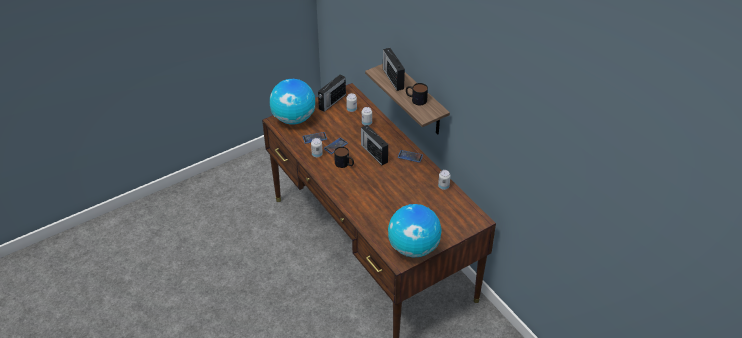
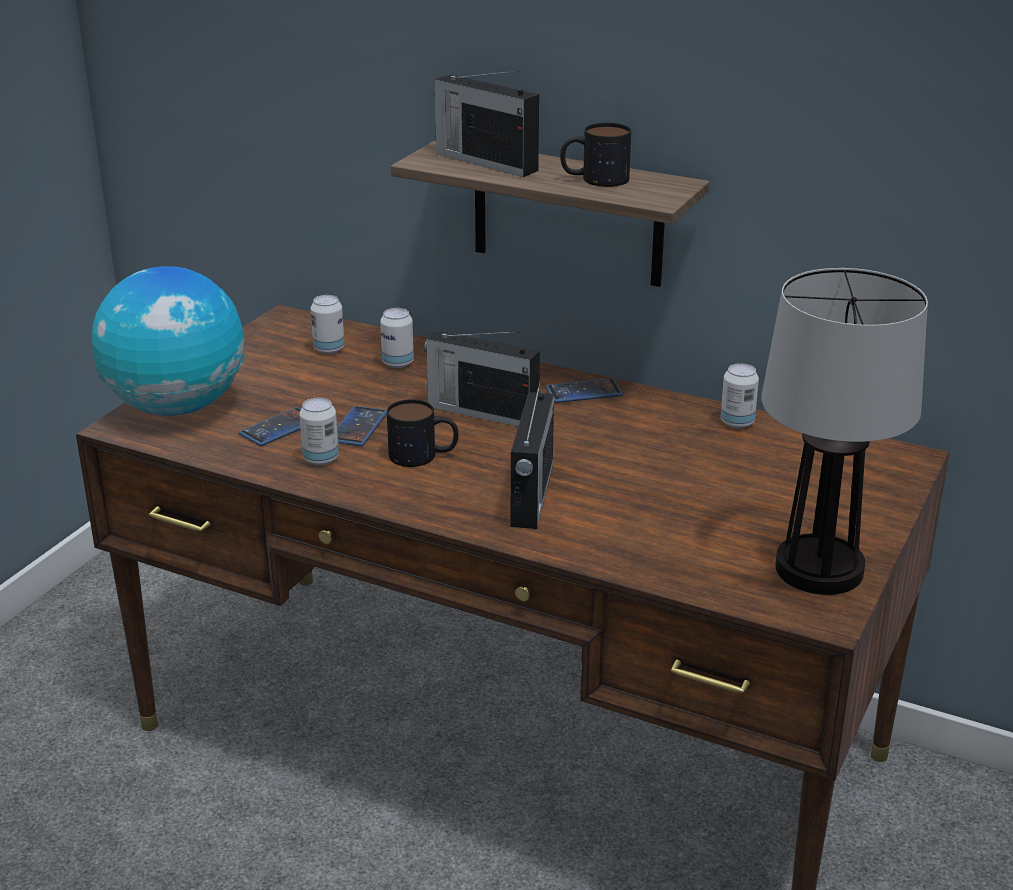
camera: 30 degrees left, 15 degrees down
radio [318,73,346,112] -> radio moved to [511,379,554,529]
globe [388,204,442,258] -> table lamp [762,268,928,595]

